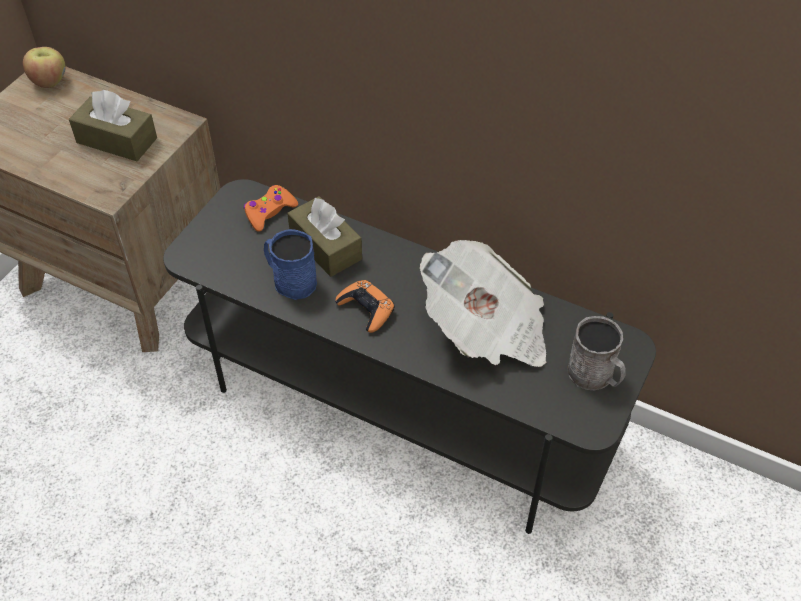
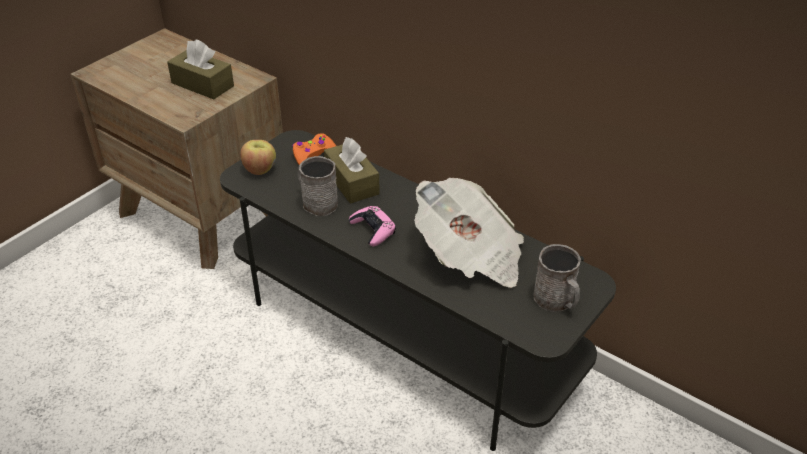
camera: 10 degrees right, 10 degrees down
apple [23,47,66,88] -> apple moved to [240,140,276,175]
blue mug [264,229,317,300] -> grey mug [298,156,338,216]
orange game controller [335,280,395,333] -> pink game controller [349,206,396,246]

